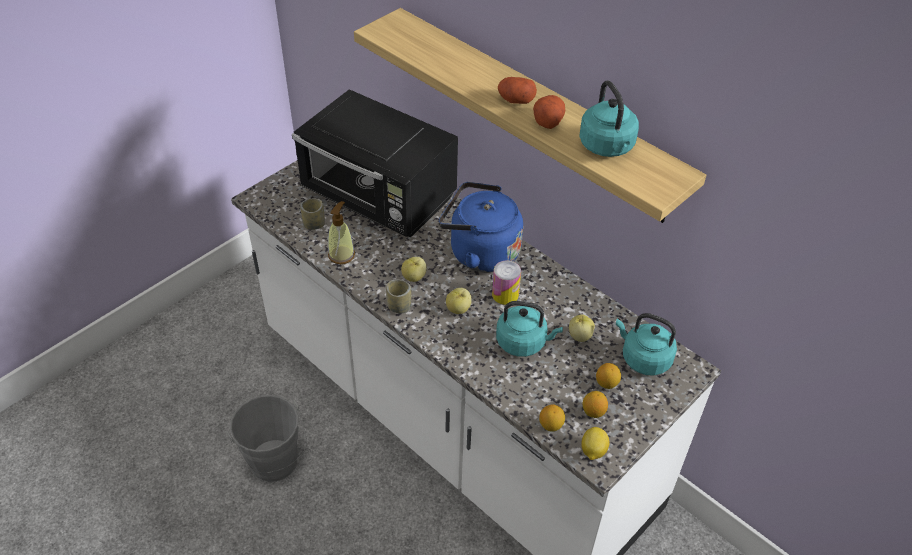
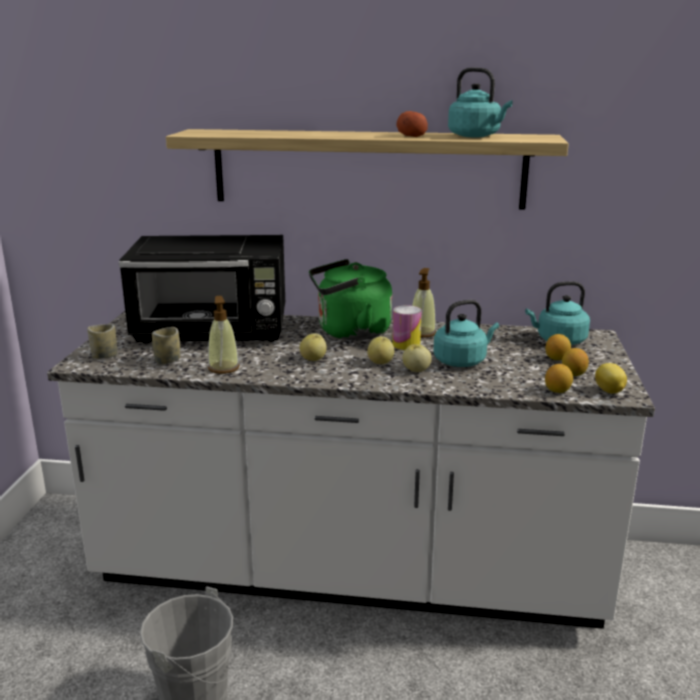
camera: 35 degrees left, 25 degrees down
cup [386,279,411,314] -> cup moved to [87,324,117,359]
blue kettle [439,182,523,272] -> green kettle [309,259,392,340]
potato [498,77,537,104] -> none
apple [569,315,595,342] -> apple moved to [402,344,432,372]
none -> soap dispenser [412,268,436,338]

